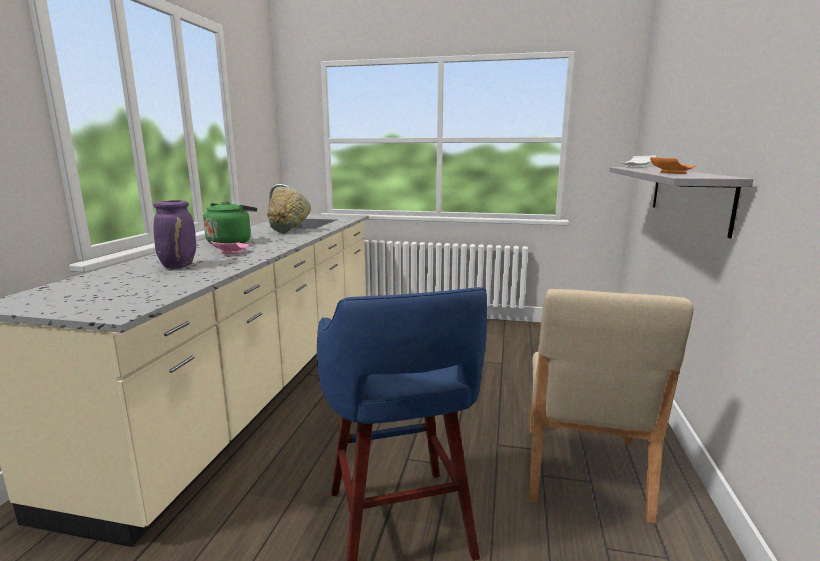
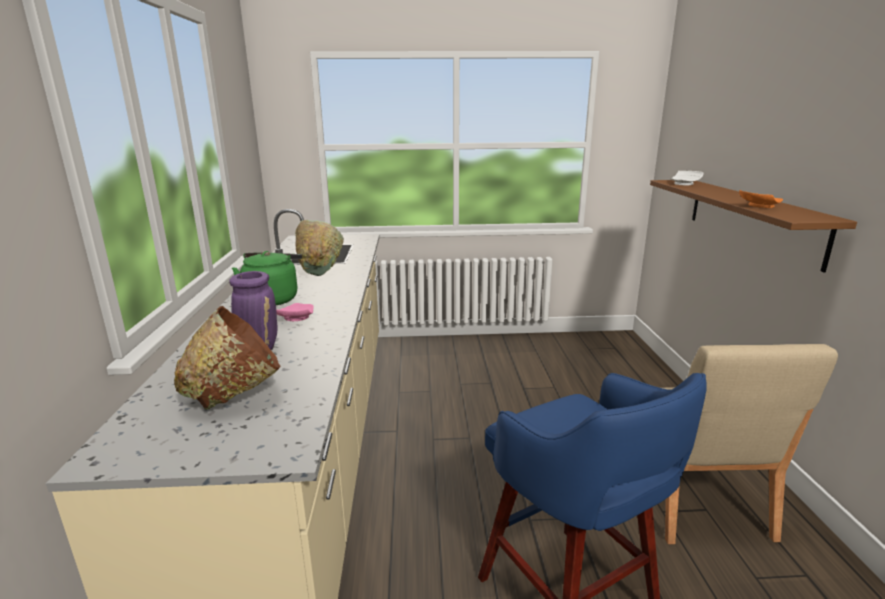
camera: 15 degrees left, 5 degrees up
grey shelf [609,167,753,239] -> brown shelf [650,180,857,272]
none -> brown bowl [174,306,281,410]

